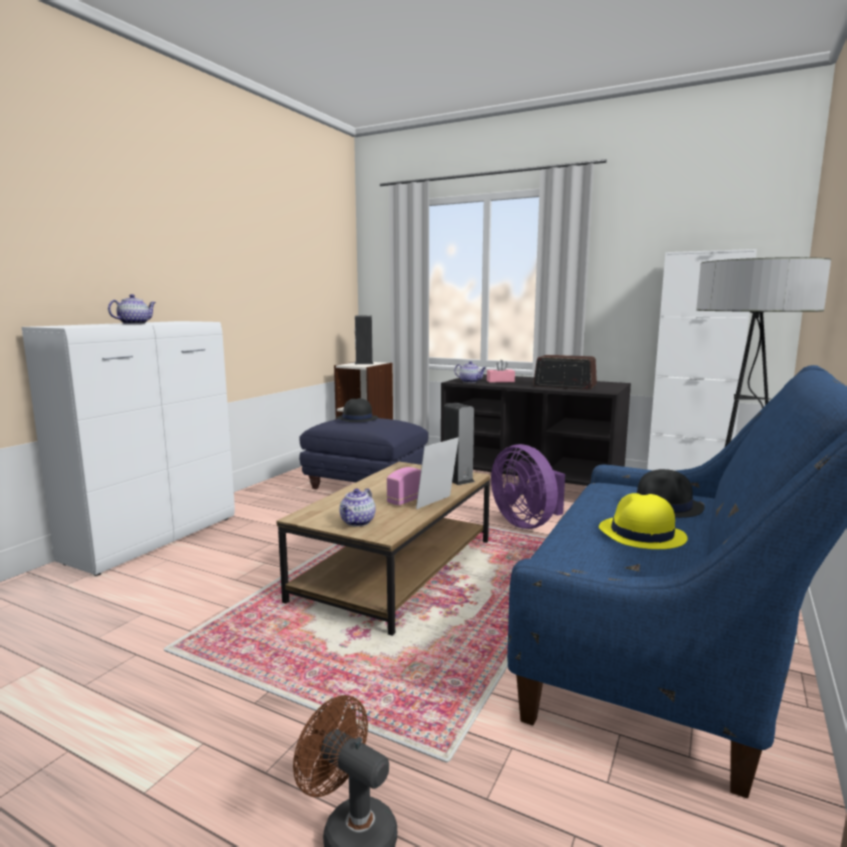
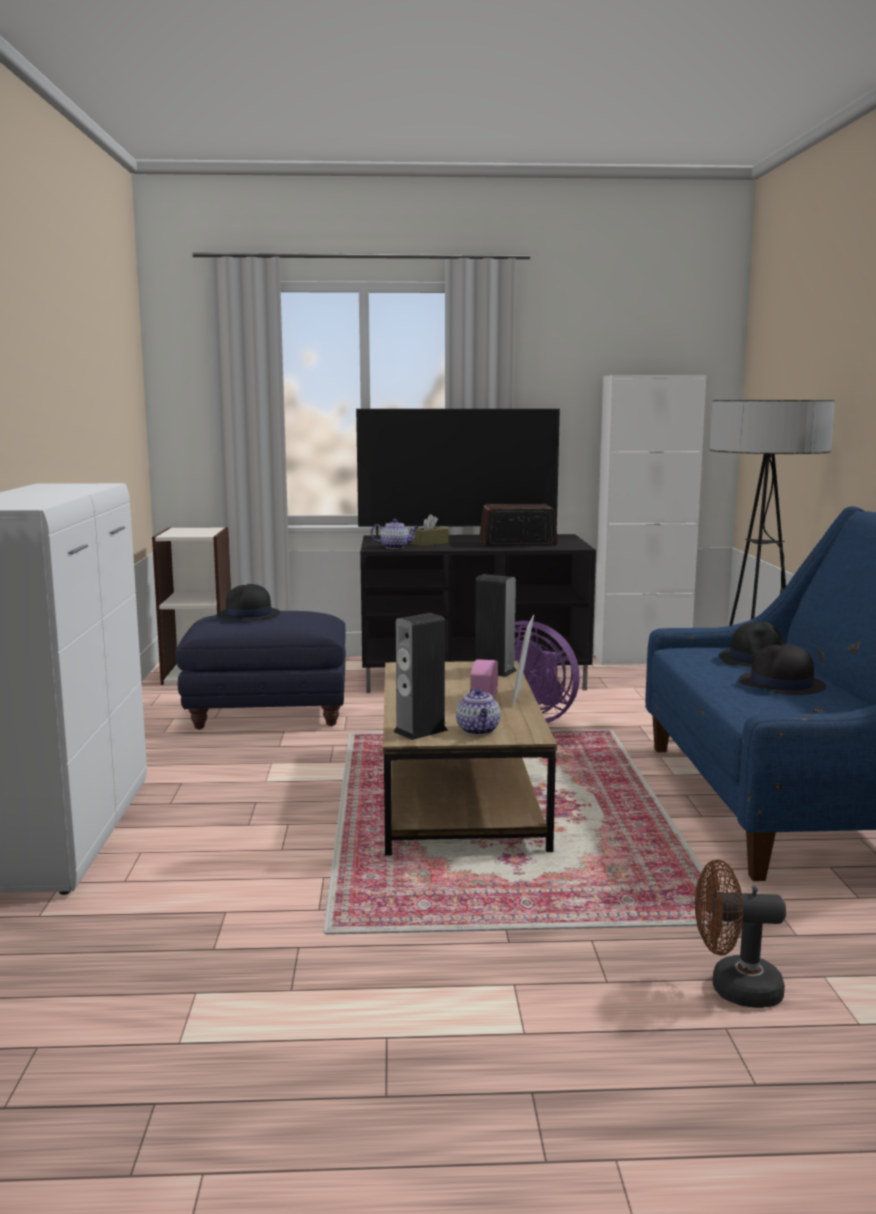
camera: 30 degrees left, 0 degrees up
teapot [108,294,156,324] -> none
speaker [355,315,374,364] -> speaker moved to [393,613,448,740]
pink tissue box [487,360,515,383] -> brown tissue box [410,514,449,546]
yellow hat [599,493,688,549] -> black hat [738,644,826,695]
none -> television [356,409,560,539]

